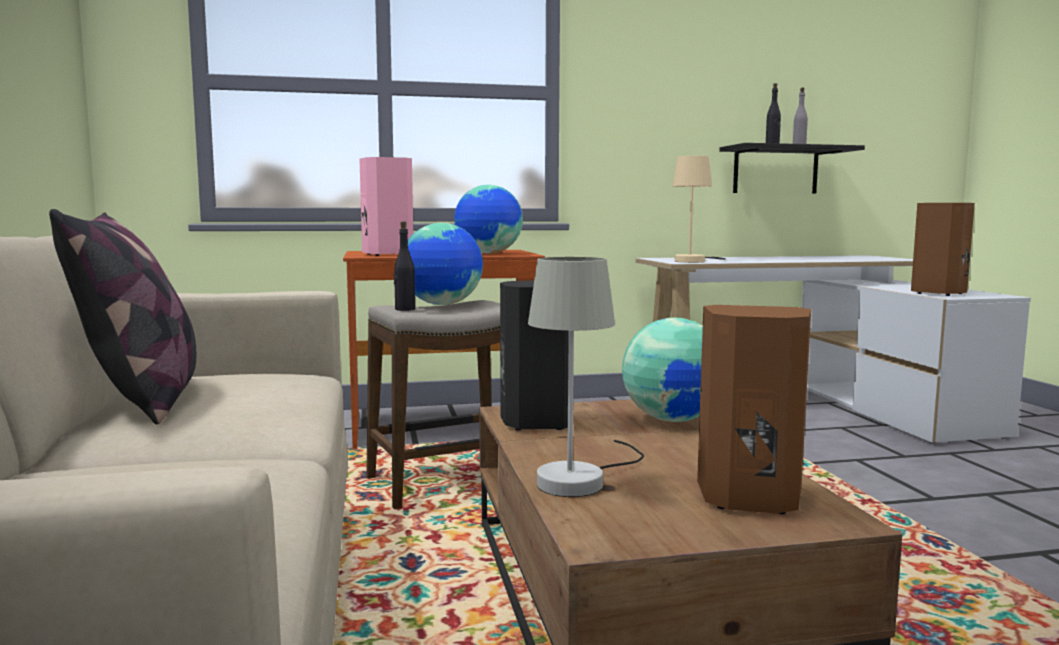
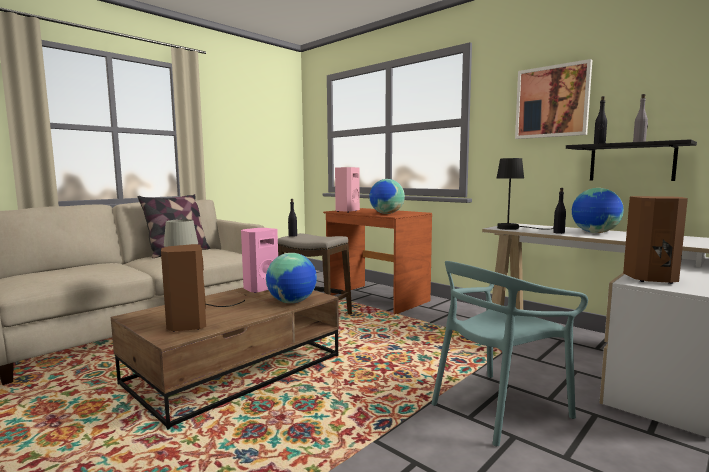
camera: 55 degrees right, 0 degrees up
globe [408,223,483,305] -> globe moved to [572,188,624,233]
black speaker [500,280,569,430] -> pink speaker [241,228,278,293]
beige table lamp [672,156,726,263] -> black table lamp [497,158,554,230]
none -> turquoise chair [431,261,588,446]
none -> picture [515,59,592,139]
none -> black bottle [553,188,566,234]

